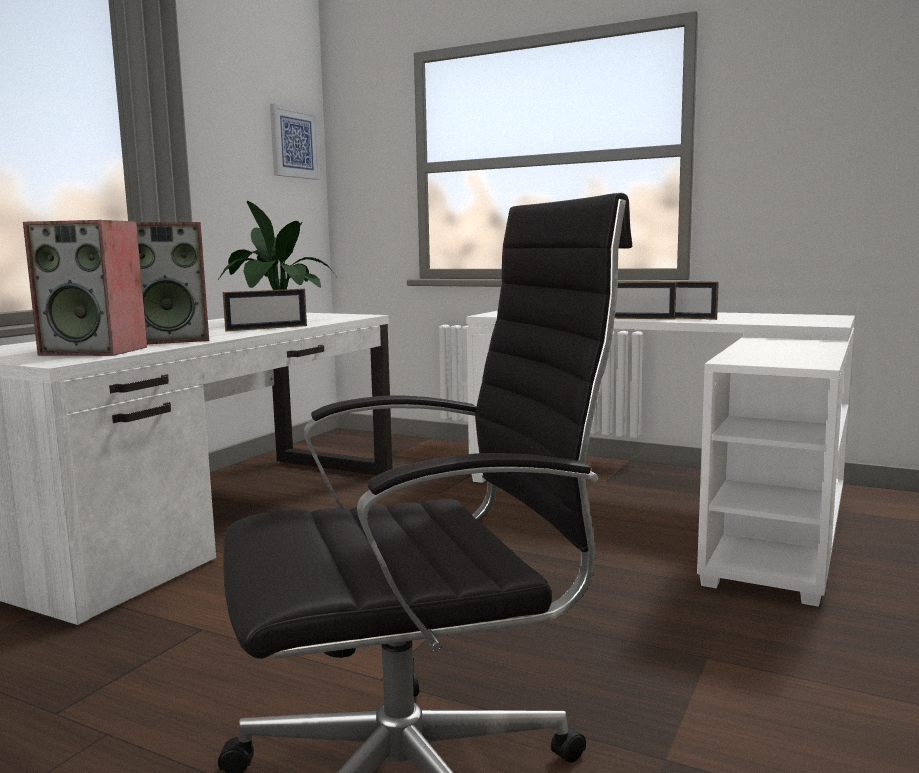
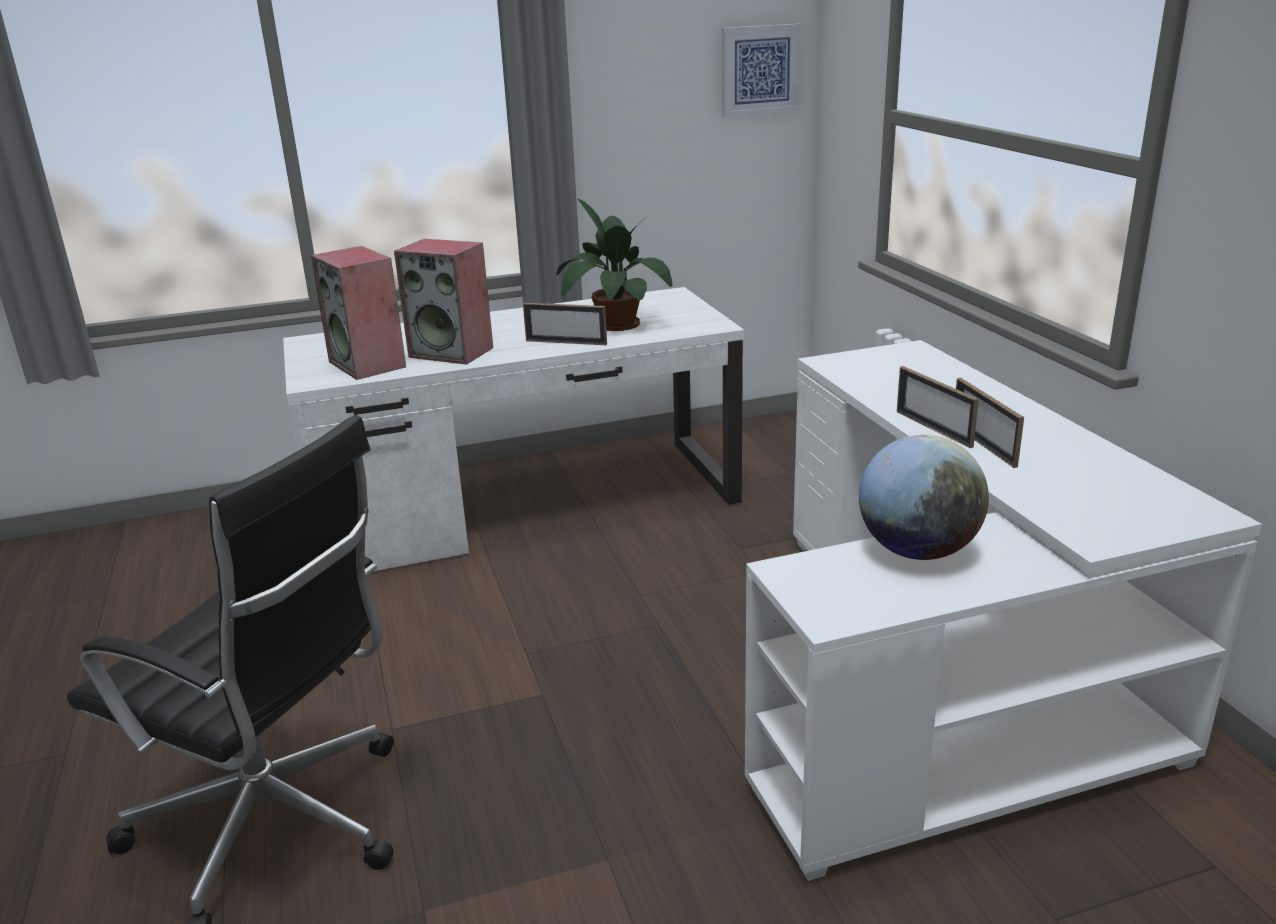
camera: 45 degrees right, 15 degrees up
none -> globe [859,435,989,560]

